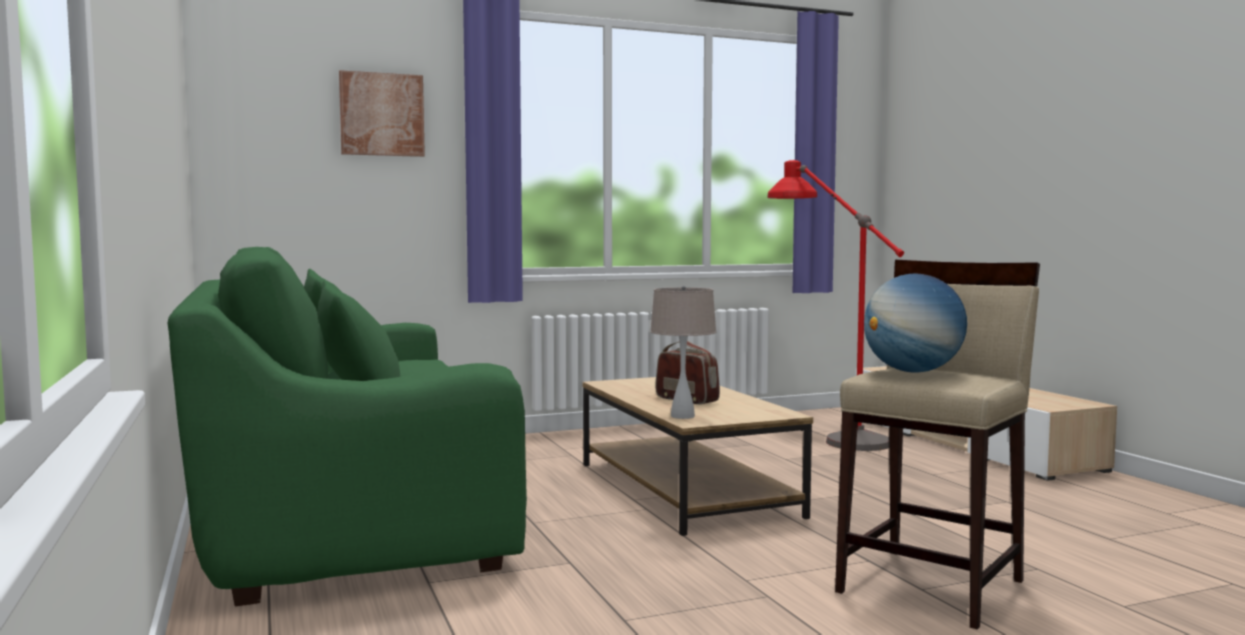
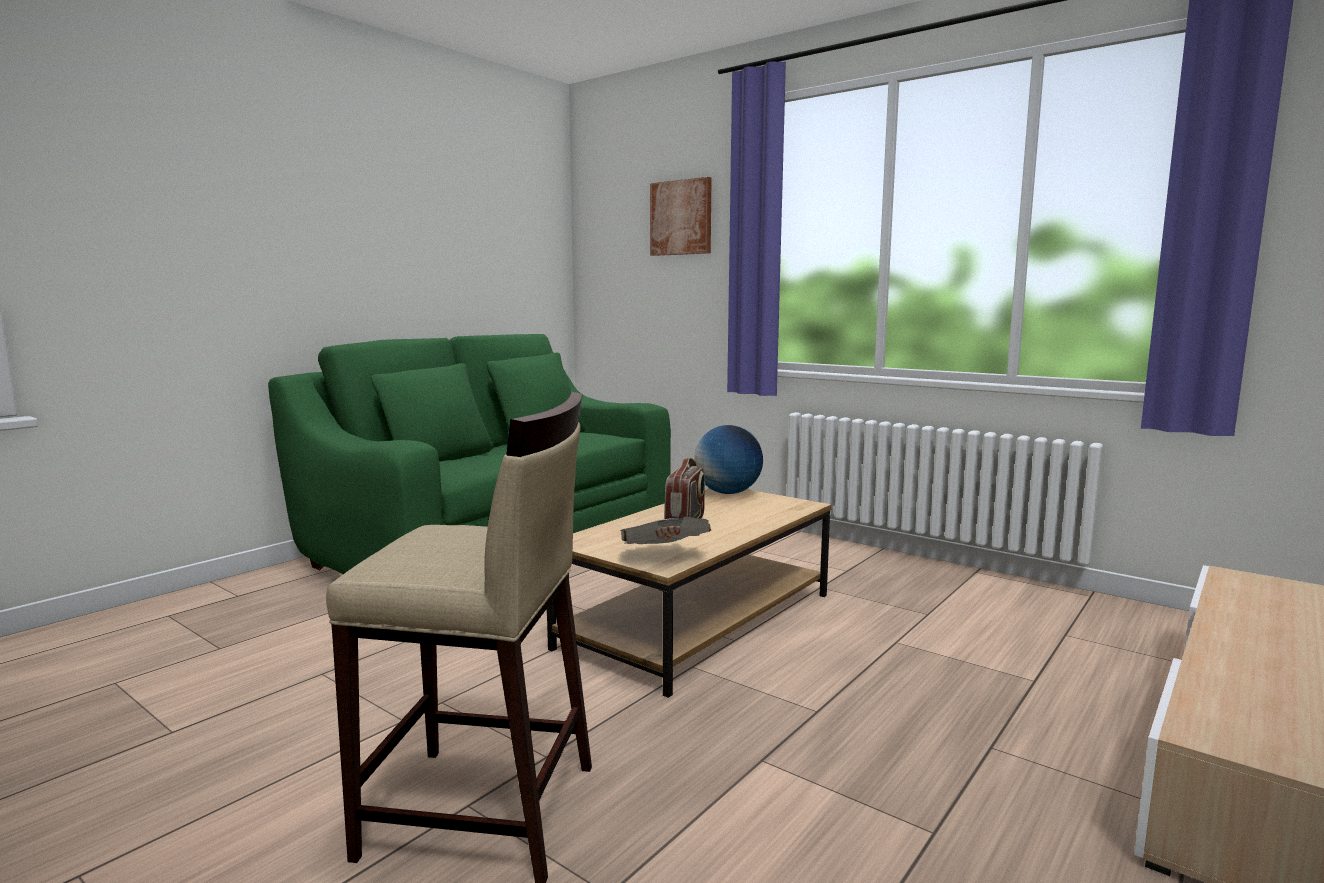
camera: 60 degrees right, 5 degrees up
beige table lamp [650,286,716,419] -> none
red floor lamp [768,160,904,451] -> none
globe [864,274,967,373] -> globe moved to [694,425,763,494]
none -> newspaper [620,517,712,544]

